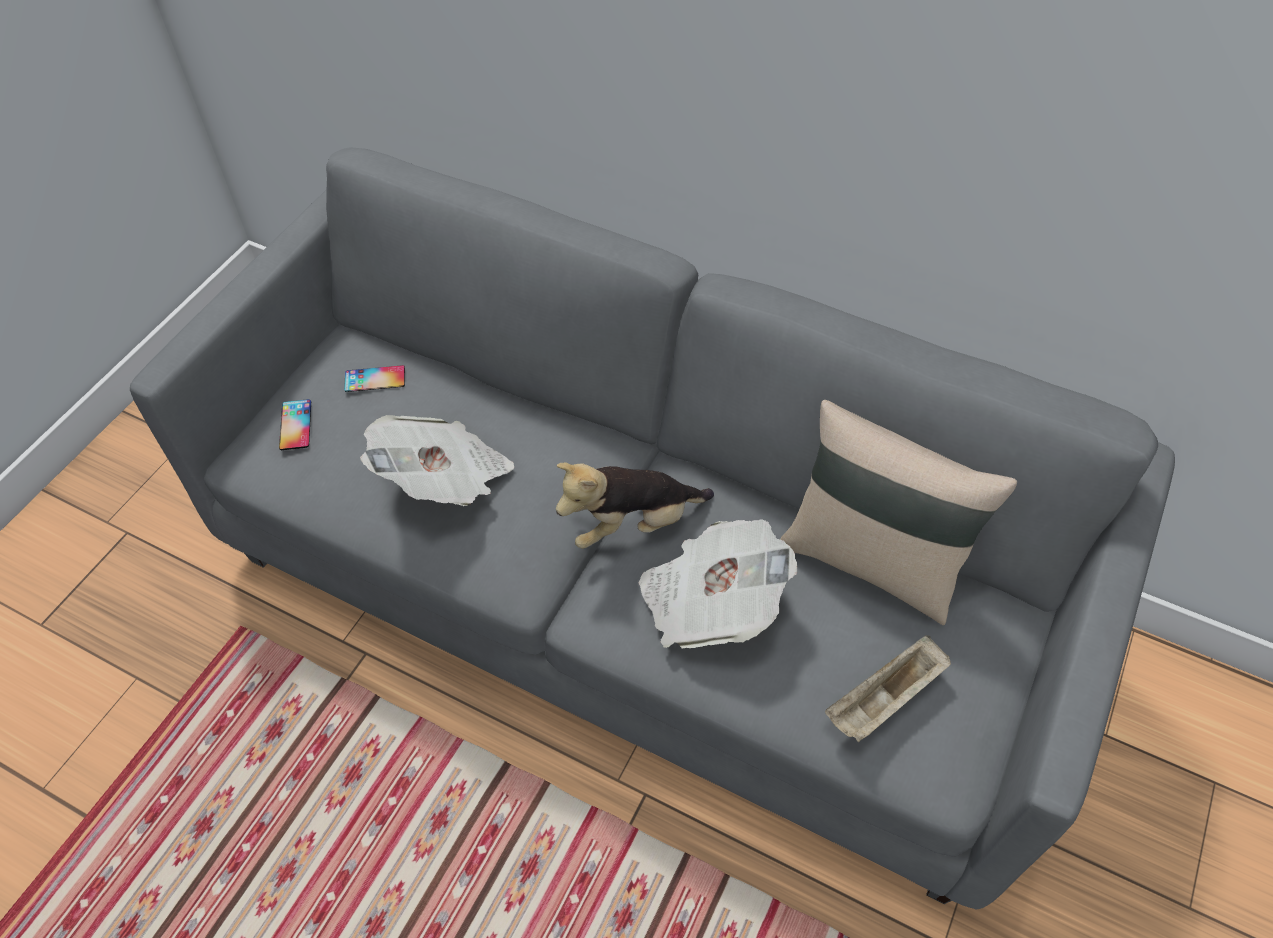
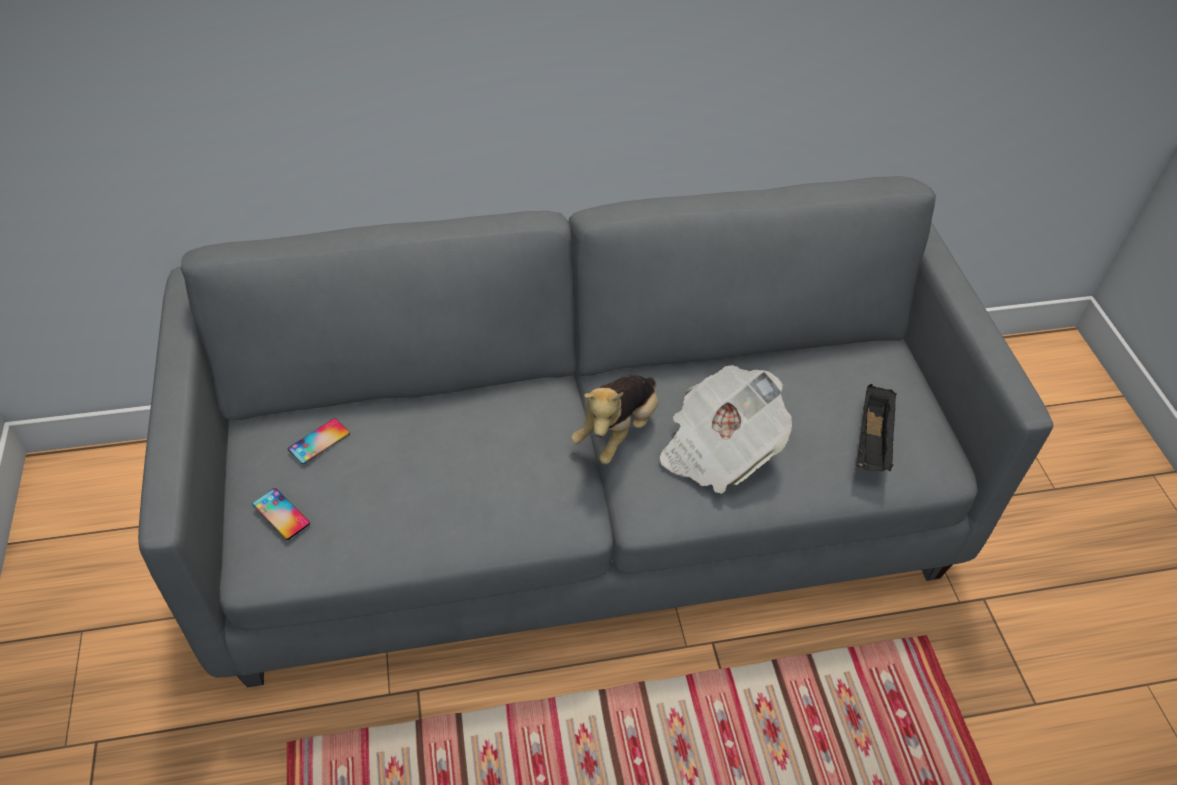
camera: 40 degrees left, 5 degrees down
newspaper [360,415,514,506] -> none
beige pillow [780,400,1017,625] -> none
beige tray [825,635,951,742] -> black tray [857,384,896,472]

